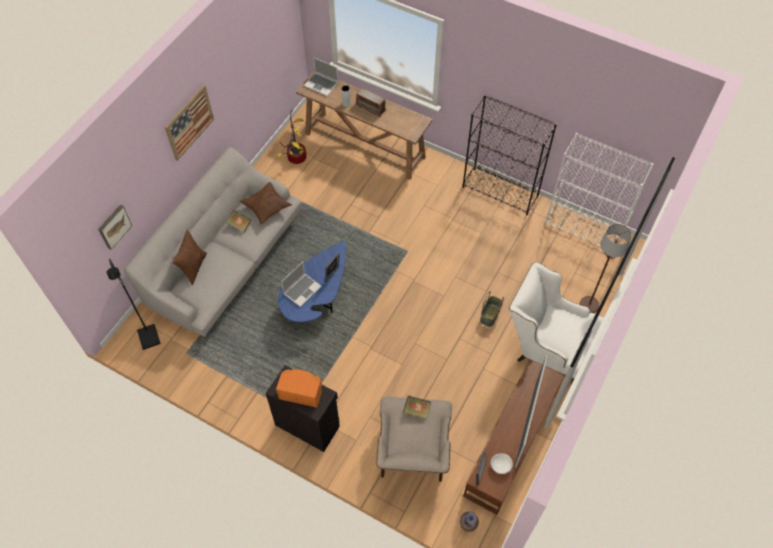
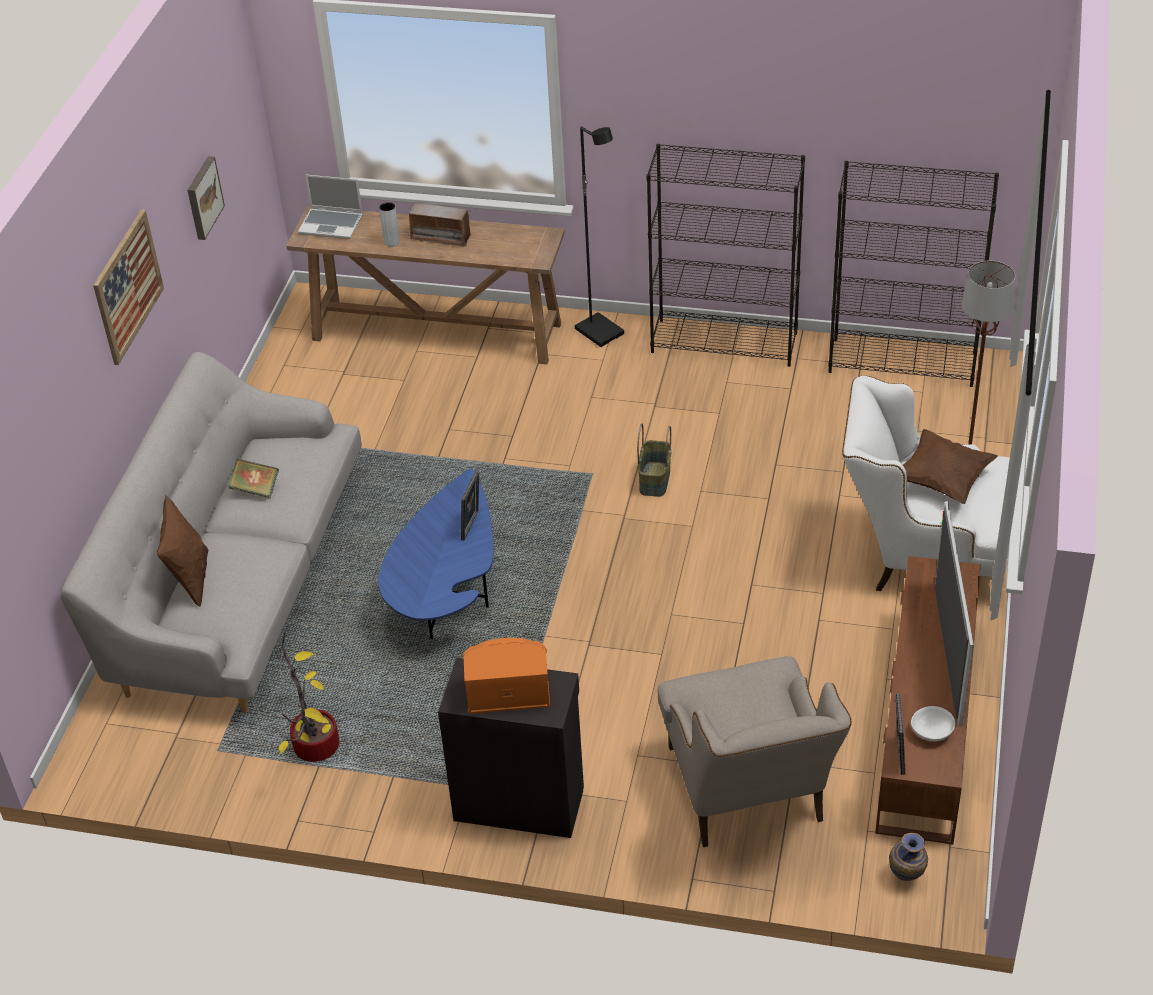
camera: 15 degrees left, 15 degrees down
picture [98,205,132,250] -> picture moved to [187,156,225,240]
black floor lamp [106,259,161,350] -> black floor lamp moved to [575,126,624,347]
brown pillow [240,182,292,225] -> brown pillow moved to [903,429,998,504]
potted plant [277,109,306,164] -> potted plant moved to [279,632,339,762]
laptop [281,262,322,307] -> none
book [403,396,431,419] -> none
basket [480,291,504,327] -> basket moved to [637,423,672,497]
white bookcase [545,133,653,246] -> black bookcase [828,161,999,387]

